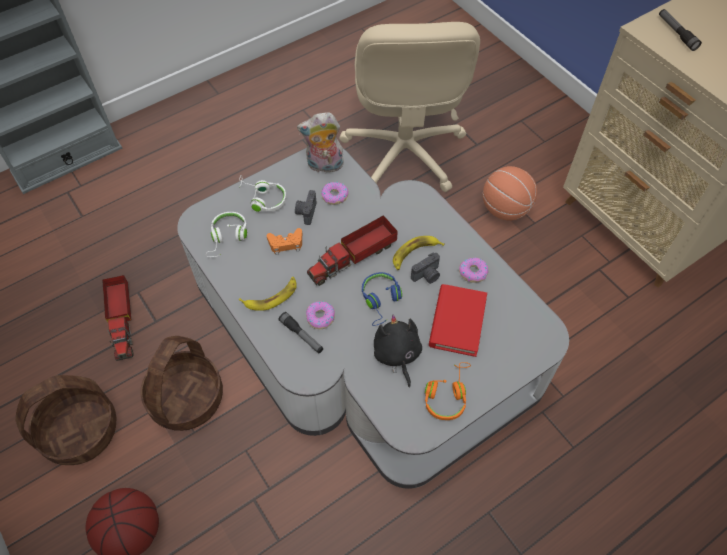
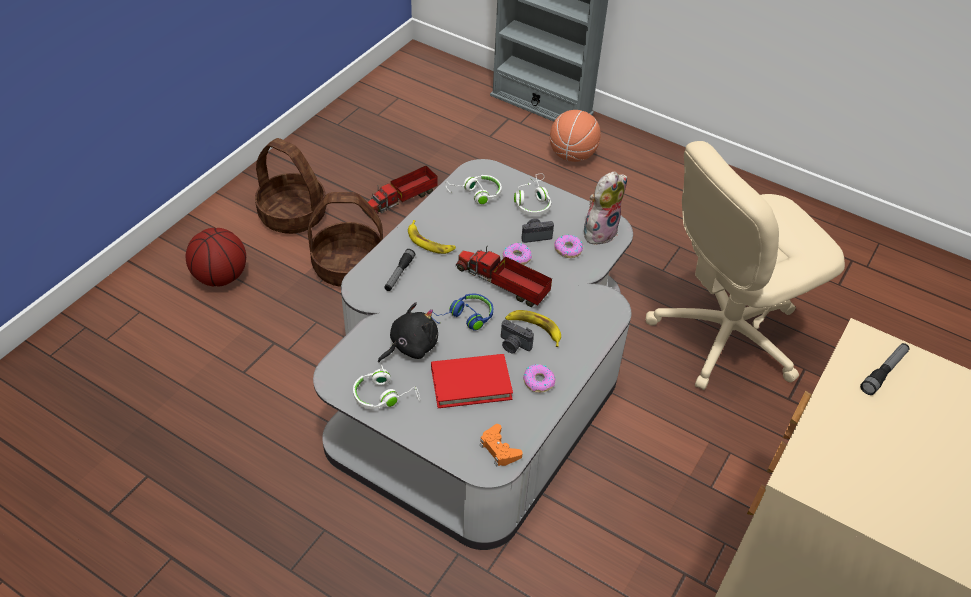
camera: 65 degrees right, 10 degrees down
orange game controller [267,228,302,255] -> orange game controller moved to [480,424,523,466]
plush toy [297,112,344,173] -> plush toy turned 75 degrees clockwise [584,171,627,245]
donut [306,301,335,329] -> donut moved to [503,243,532,265]
orange headphones [425,362,471,420] -> white headphones [353,365,420,410]
basketball [483,166,537,221] -> basketball moved to [550,110,601,162]

